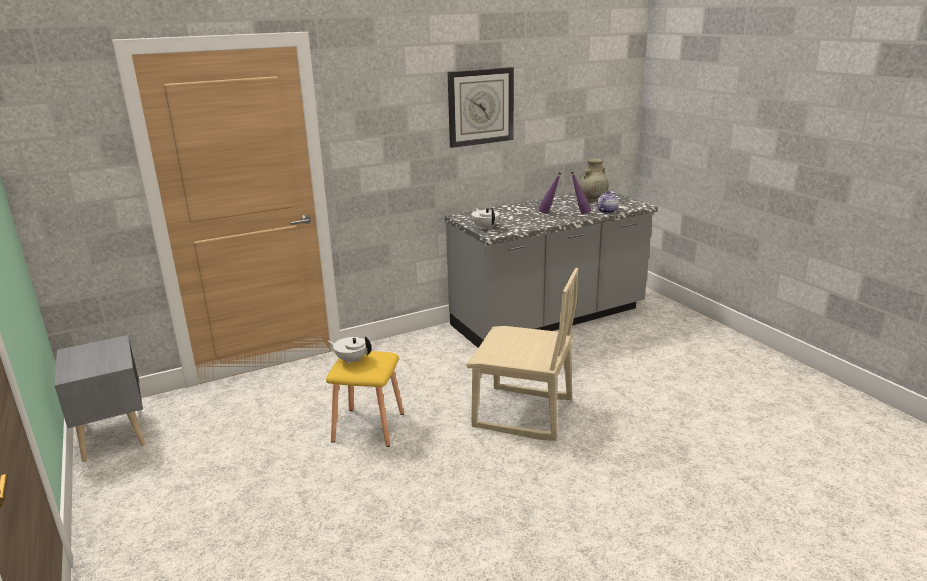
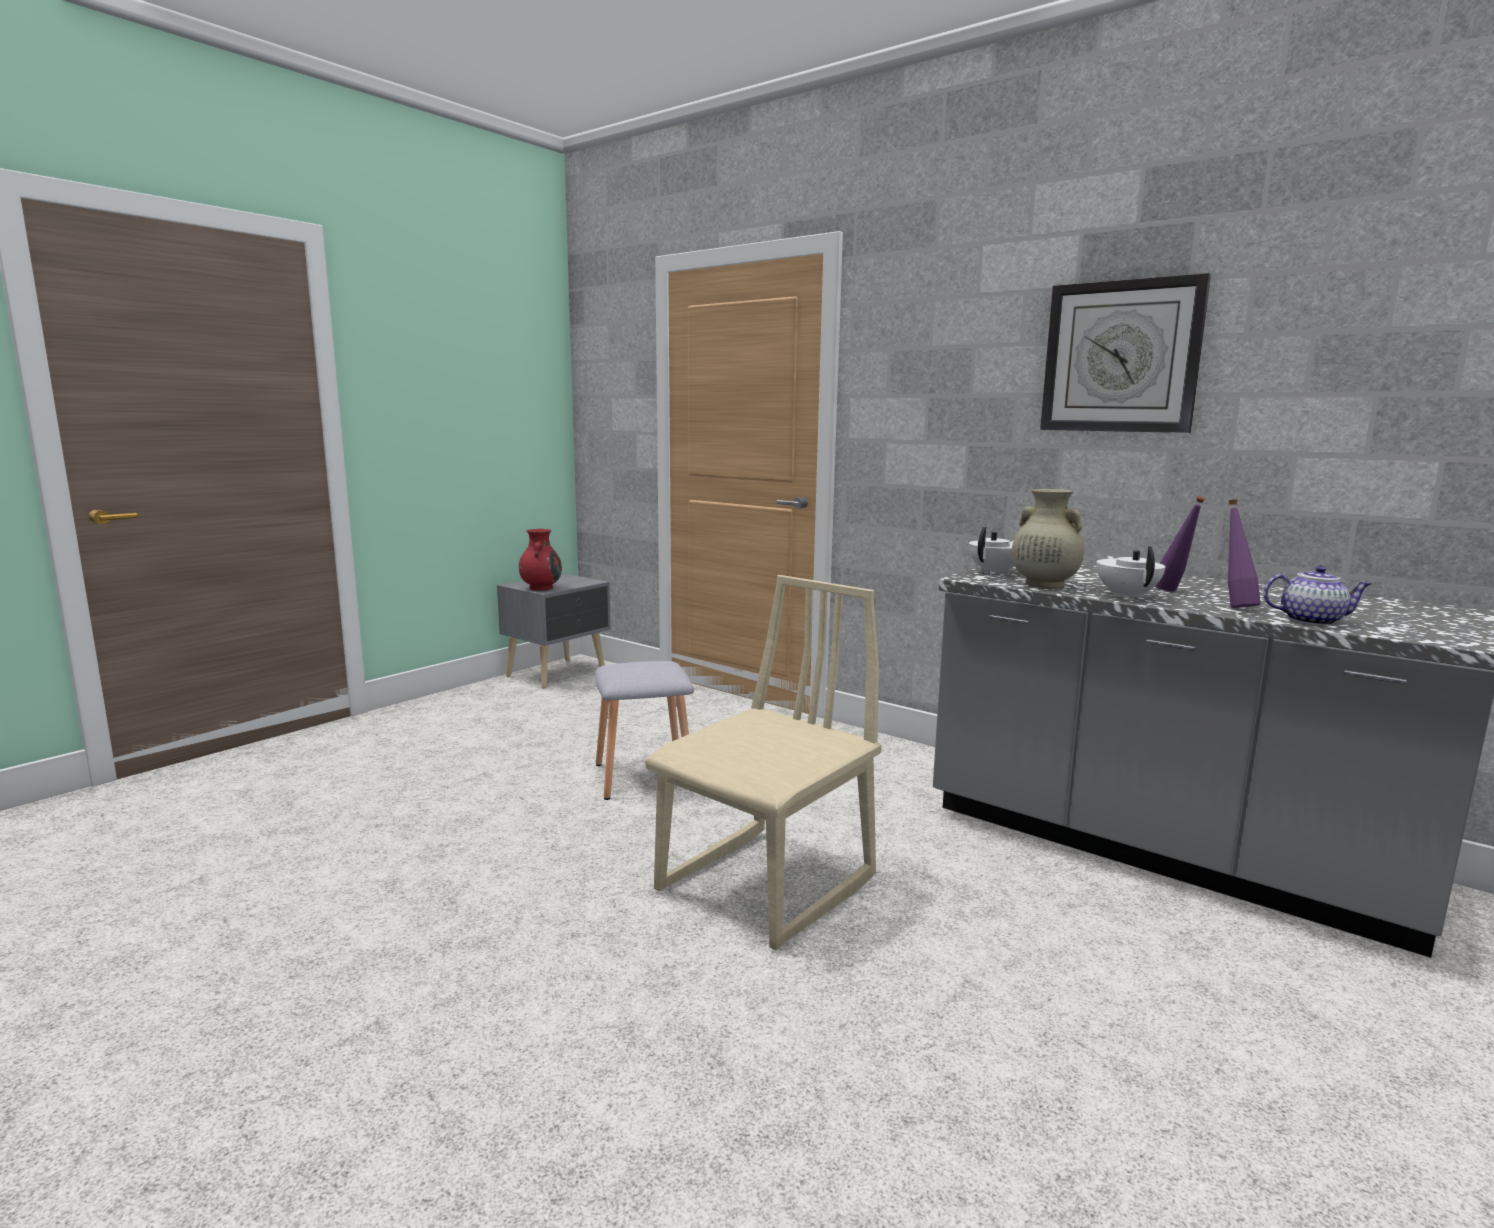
camera: 65 degrees right, 10 degrees down
yellow stool [326,351,404,447] -> grey stool [595,661,694,800]
white teapot [328,336,372,364] -> white teapot moved to [1096,546,1166,600]
beige chair [466,268,578,441] -> beige chair turned 135 degrees counterclockwise [645,575,882,950]
beige vase [580,159,609,201] -> beige vase moved to [1012,489,1084,589]
none -> red vase [519,529,562,591]

